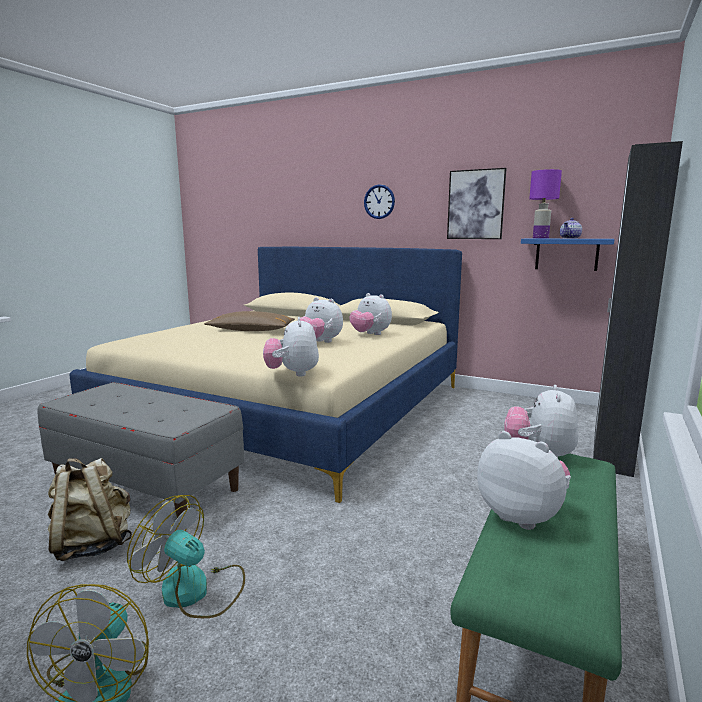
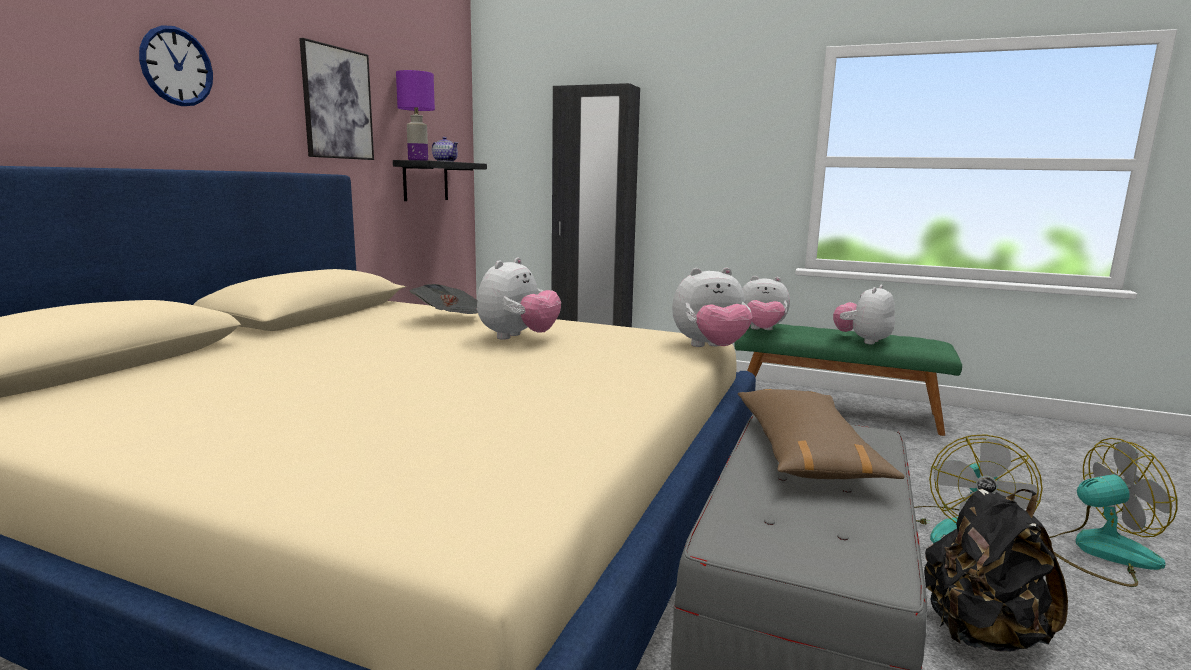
camera: 95 degrees left, 0 degrees up
beige backpack [48,458,132,561] -> black backpack [924,489,1068,652]
brown pillow [204,311,295,331] -> brown pillow moved to [738,389,905,479]
plush toy [349,293,392,335] -> newspaper [409,284,478,314]
blue shelf [521,238,614,271] -> black shelf [393,160,487,201]

